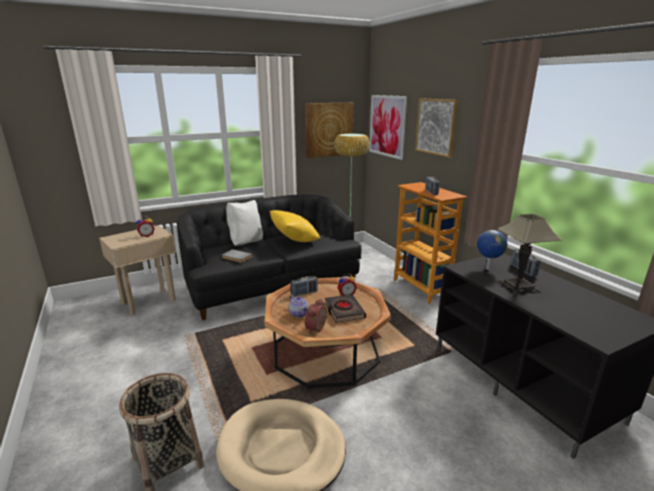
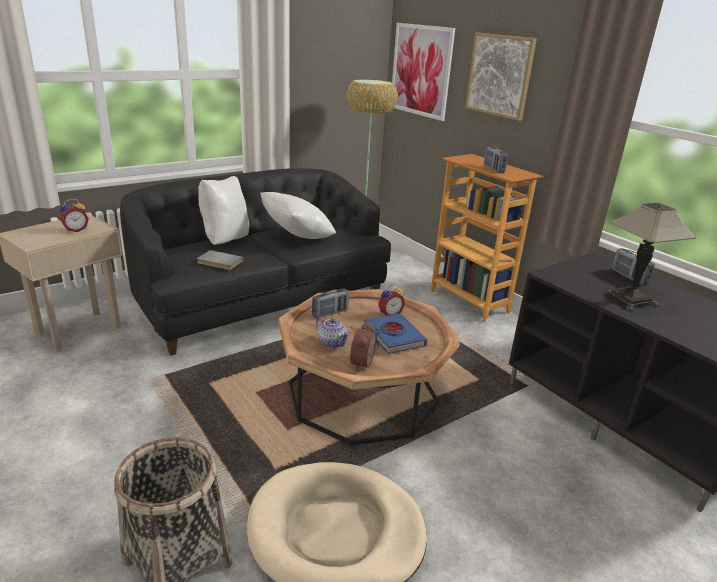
camera: 10 degrees left, 5 degrees up
yellow pillow [270,210,320,242] -> white pillow [260,192,336,239]
picture [305,103,354,158] -> none
black book [325,294,366,323] -> blue book [364,313,427,354]
globe [477,230,507,270] -> none

